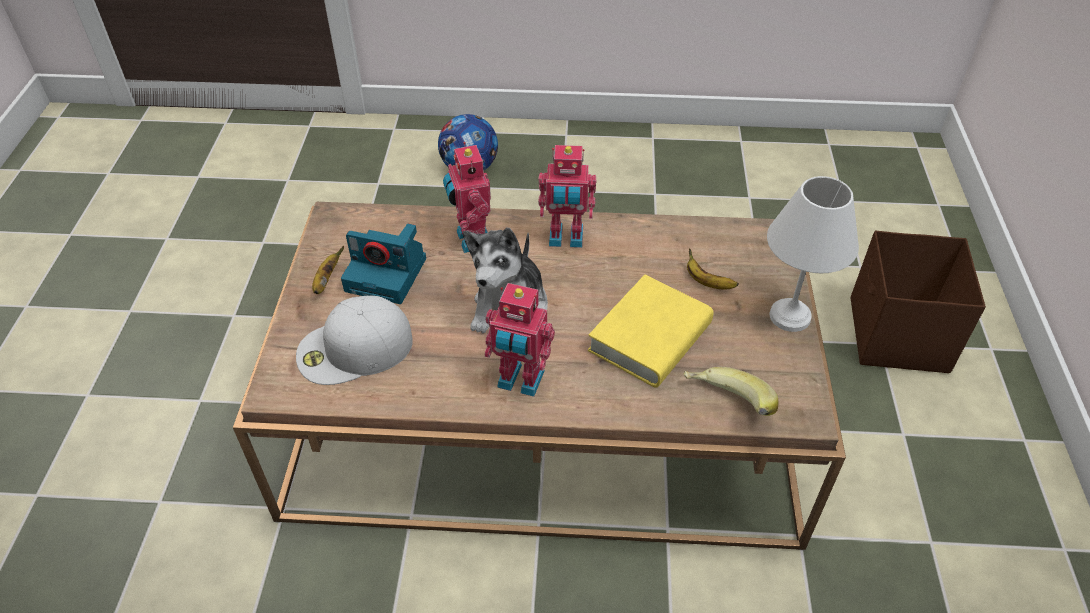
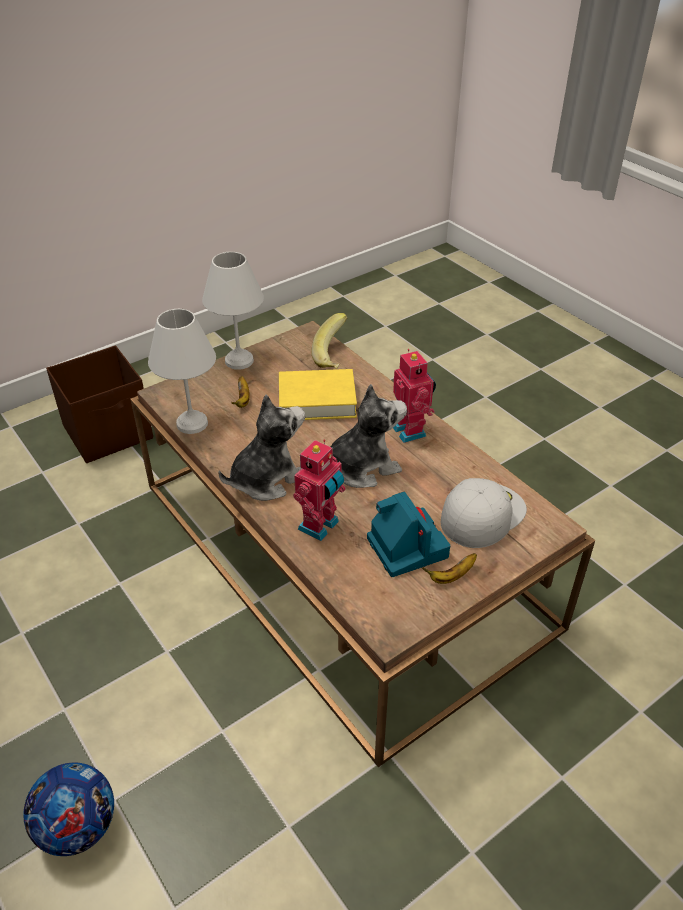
camera: 130 degrees left, 5 degrees down
white cap [296,296,413,385] -> white cap turned 75 degrees counterclockwise [441,478,527,548]
toy robot [538,145,597,248] -> plush toy [218,394,305,501]
none -> white table lamp [148,309,216,434]

